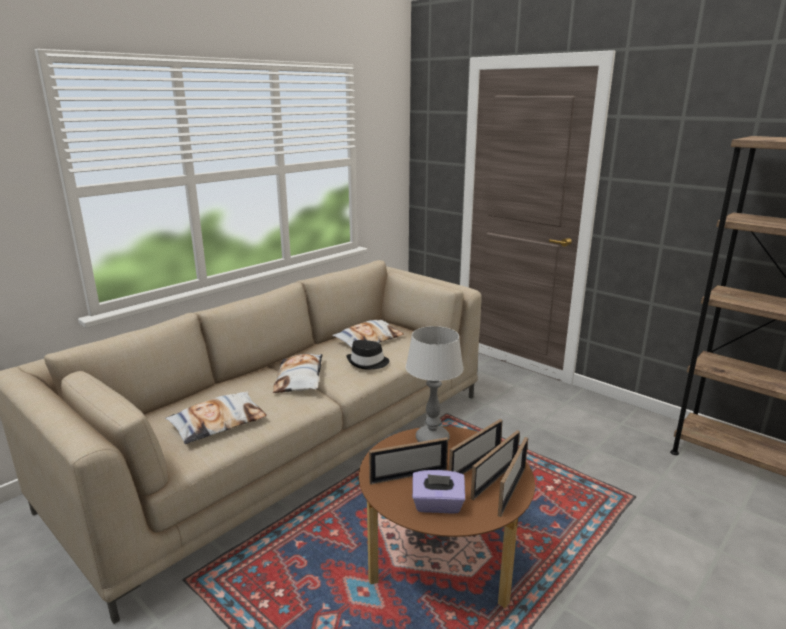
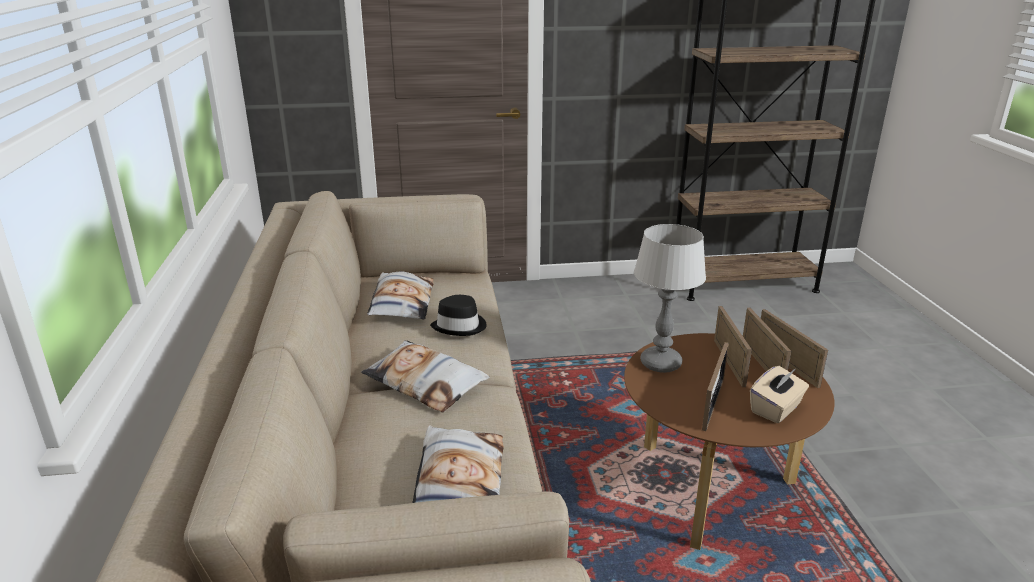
camera: 50 degrees left, 5 degrees up
purple tissue box [412,470,465,514] -> beige tissue box [750,366,809,423]

